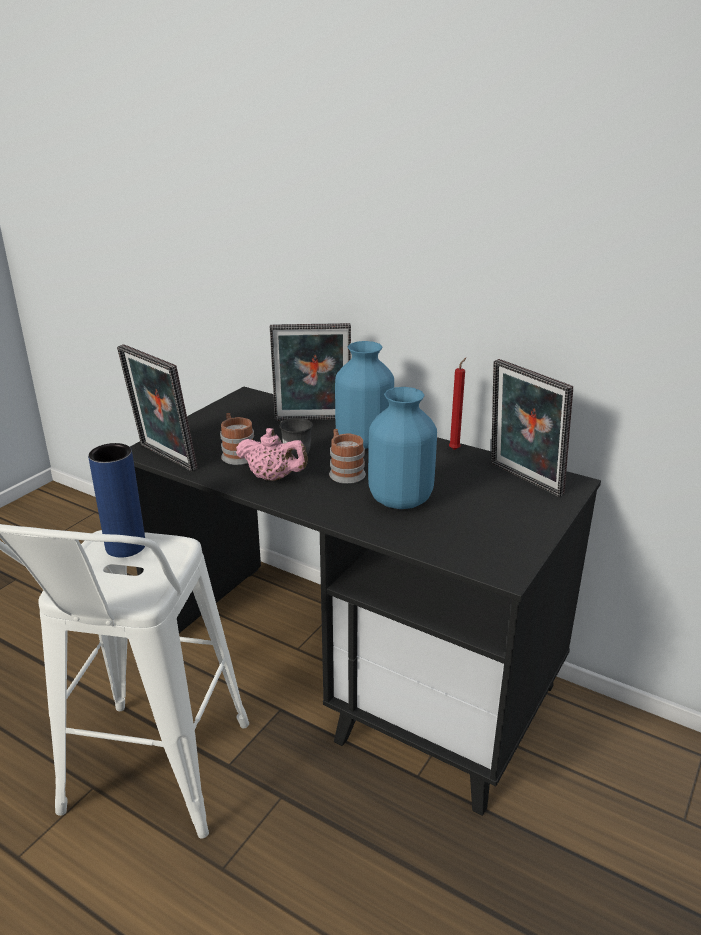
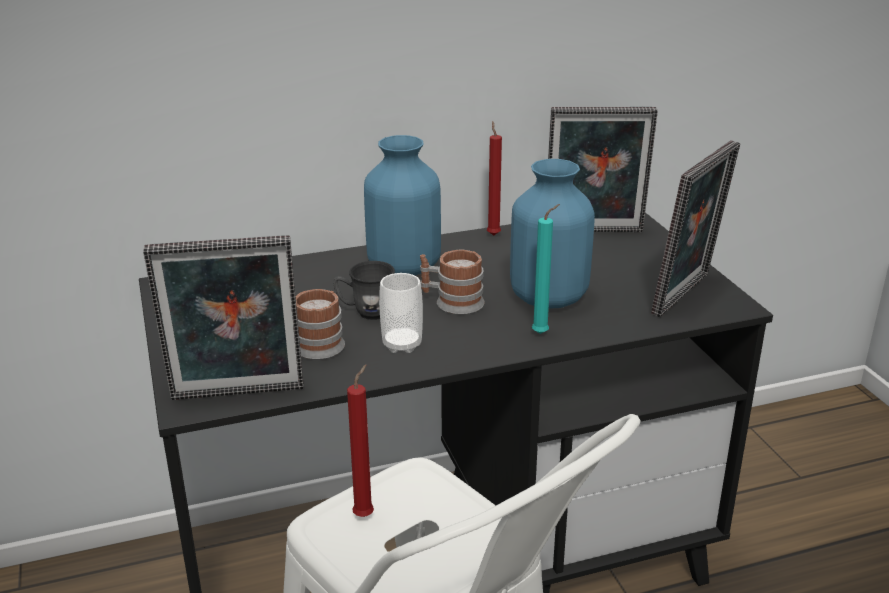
camera: 50 degrees left, 0 degrees up
blue vase [88,443,145,558] -> red candle [347,365,374,517]
pink teapot [236,428,308,481] -> cup [379,273,423,353]
picture frame [270,323,351,421] -> picture frame moved to [651,140,740,317]
none -> turquoise candle [532,204,560,334]

